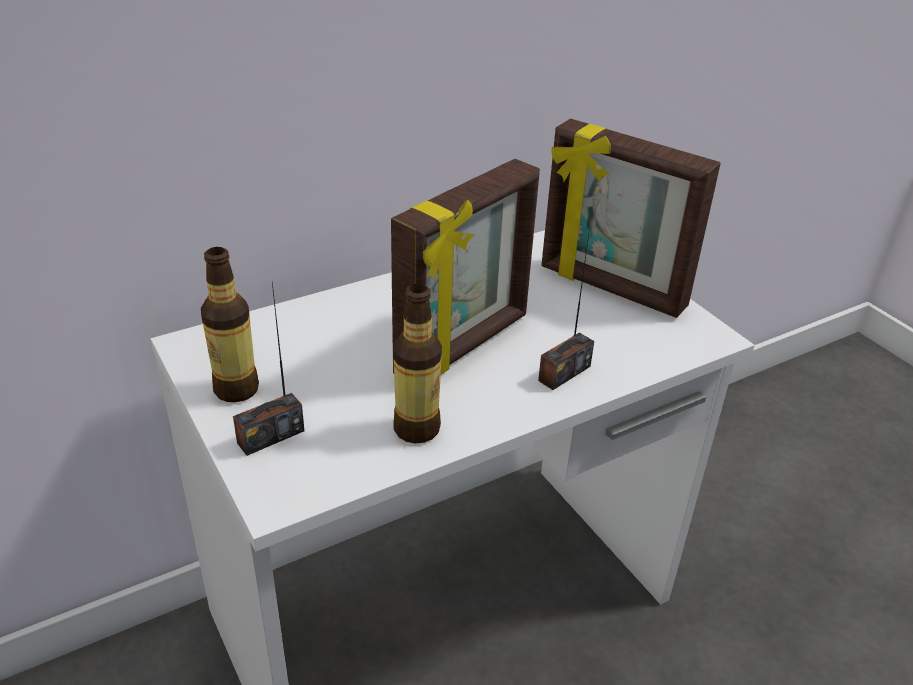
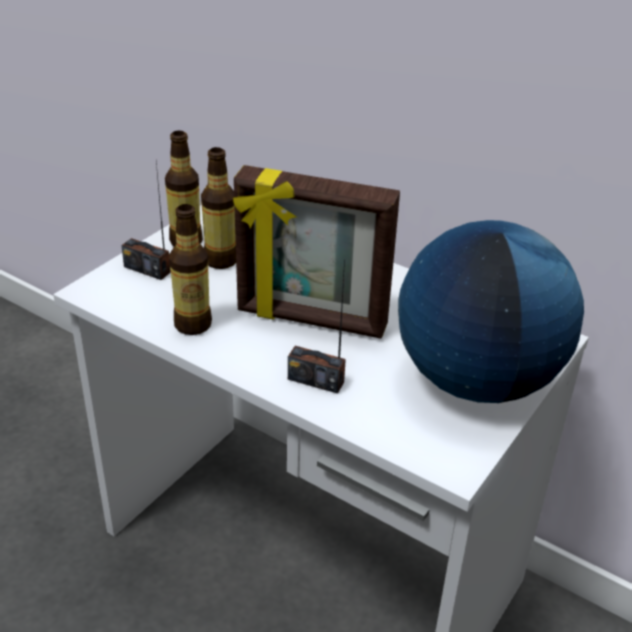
camera: 65 degrees right, 0 degrees up
picture frame [541,119,721,318] -> globe [398,220,584,403]
none -> bottle [201,147,236,269]

